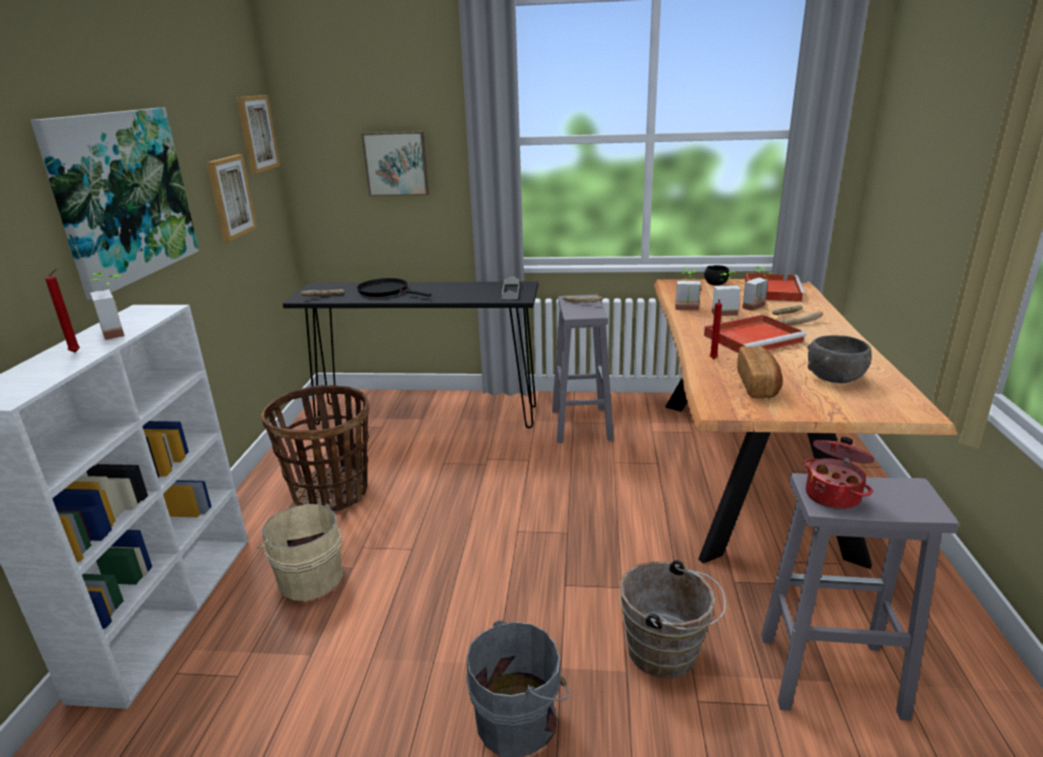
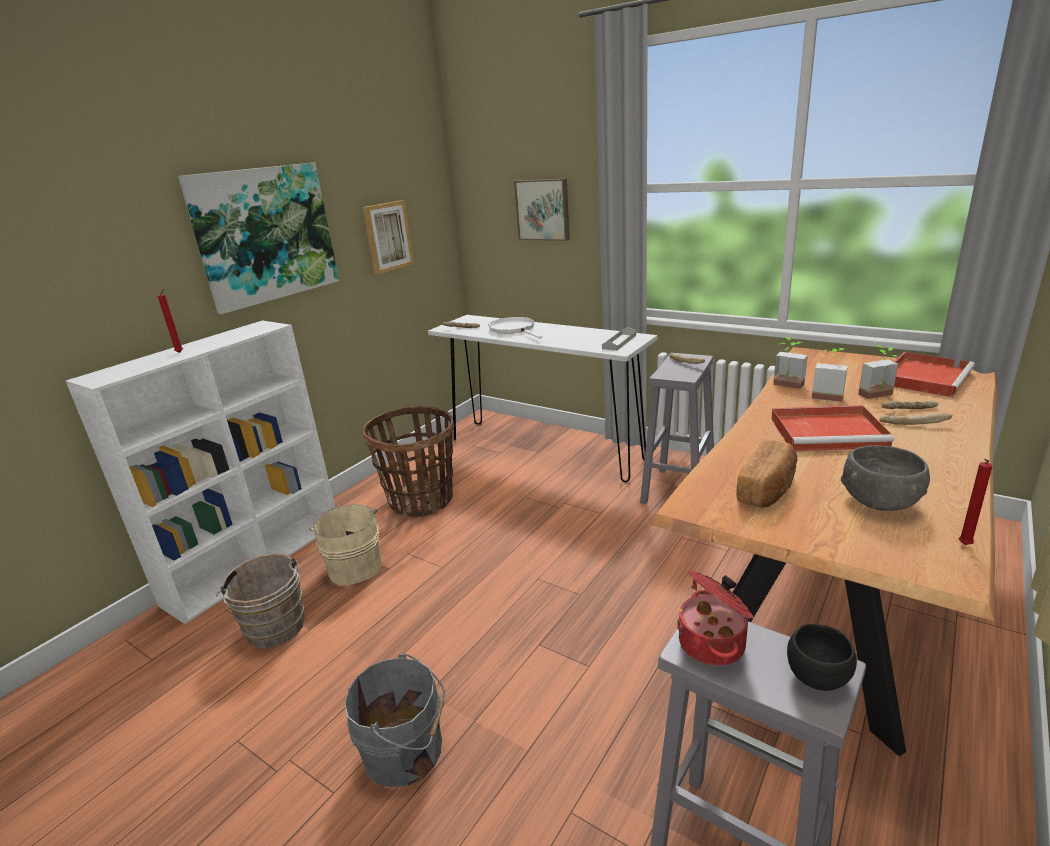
camera: 30 degrees right, 0 degrees up
potted plant [90,273,124,340] -> none
picture [236,95,280,174] -> none
black console table [283,282,538,428] -> white console table [428,315,658,482]
black frying pan [357,278,432,297] -> white frying pan [488,317,542,339]
brown bucket [620,560,726,679] -> brown bucket moved to [216,553,305,648]
black bowl [704,265,729,286] -> black bowl moved to [787,624,857,691]
red candle [710,299,722,359] -> red candle moved to [959,459,992,545]

